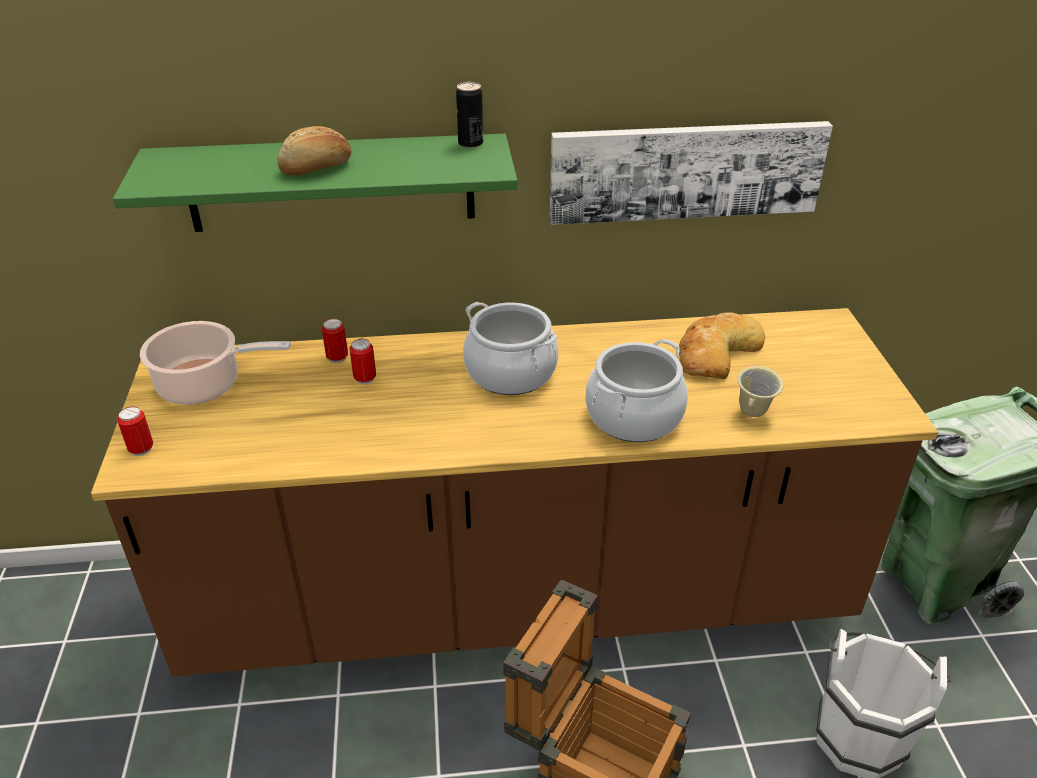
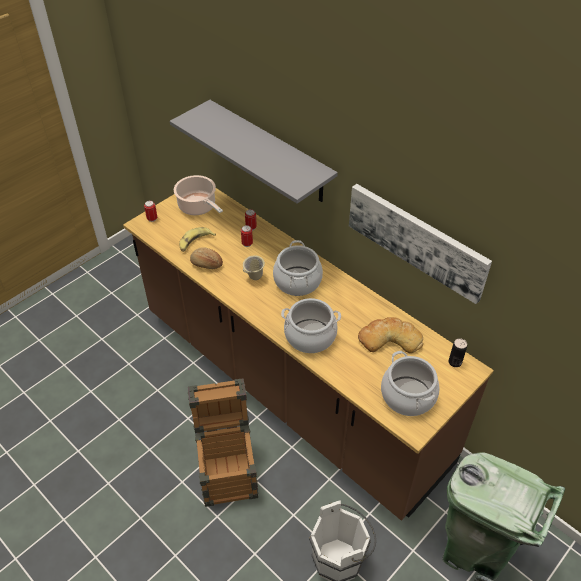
camera: 50 degrees right, 10 degrees up
green shelf [113,134,517,232] -> grey shelf [170,100,338,204]
bread [277,126,352,176] -> bread moved to [190,247,223,269]
can [456,82,483,148] -> can moved to [449,338,467,367]
beige mug [737,366,784,417] -> beige mug moved to [243,255,265,280]
none -> banana [179,227,216,252]
none -> cooking pot [381,351,440,416]

